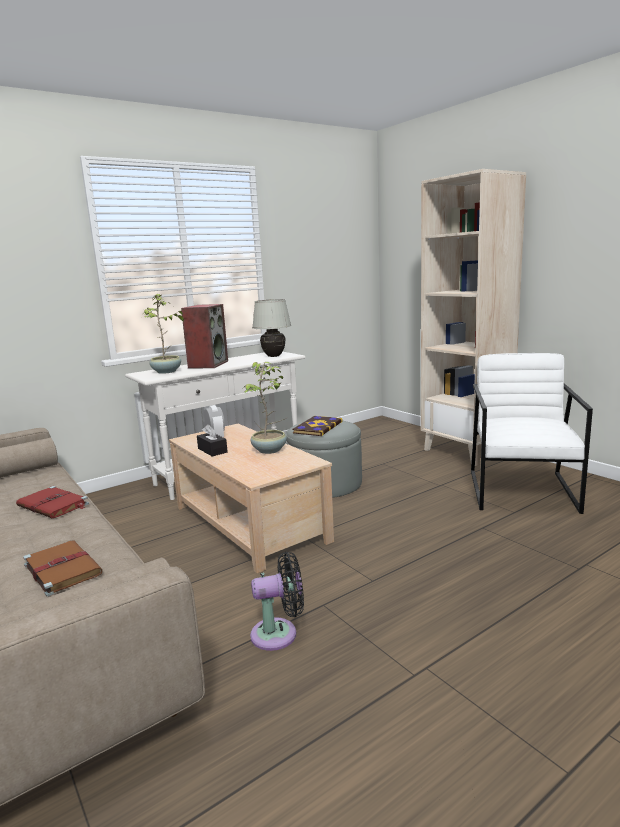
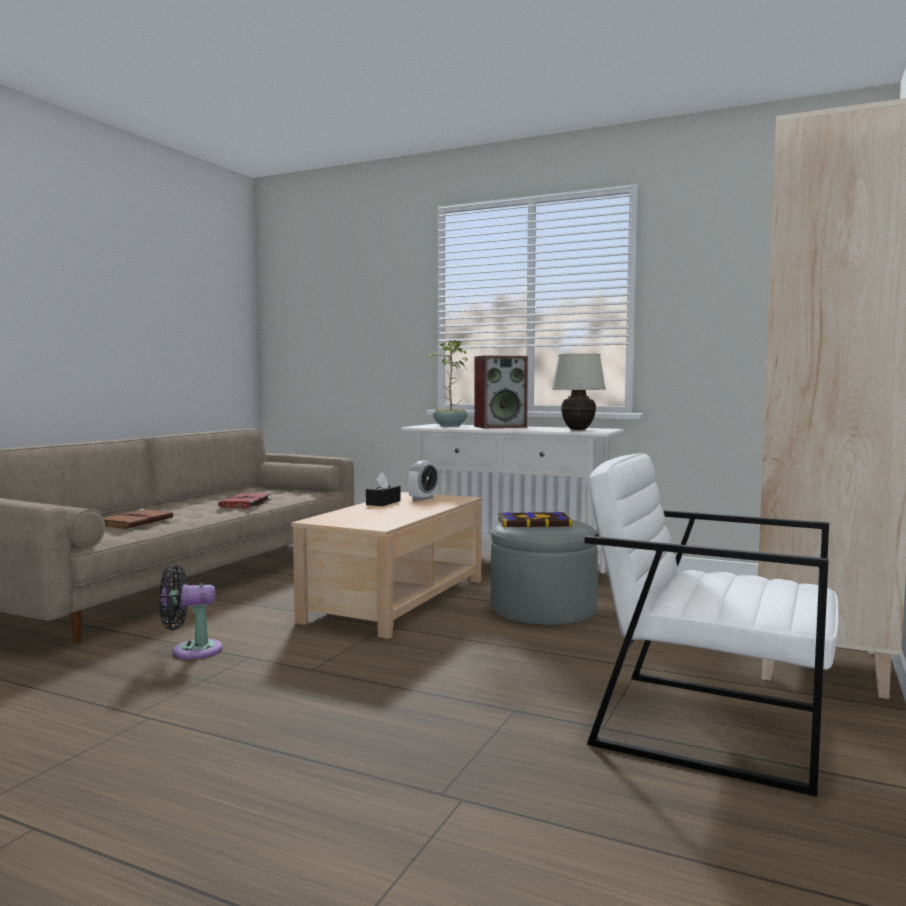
camera: 60 degrees right, 10 degrees down
potted plant [243,362,288,454] -> none
black fan [250,552,304,651] -> black fan turned 120 degrees clockwise [159,565,223,659]
white armchair [471,353,593,514] -> white armchair turned 135 degrees counterclockwise [585,453,839,796]

